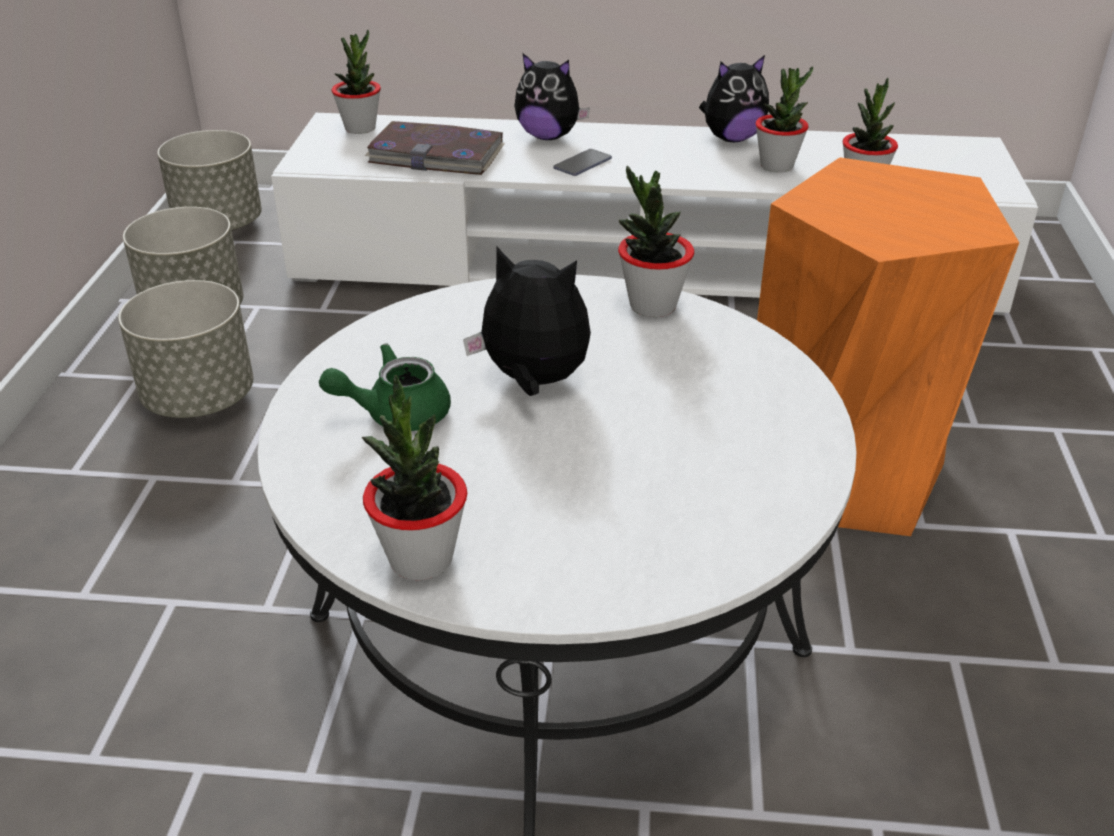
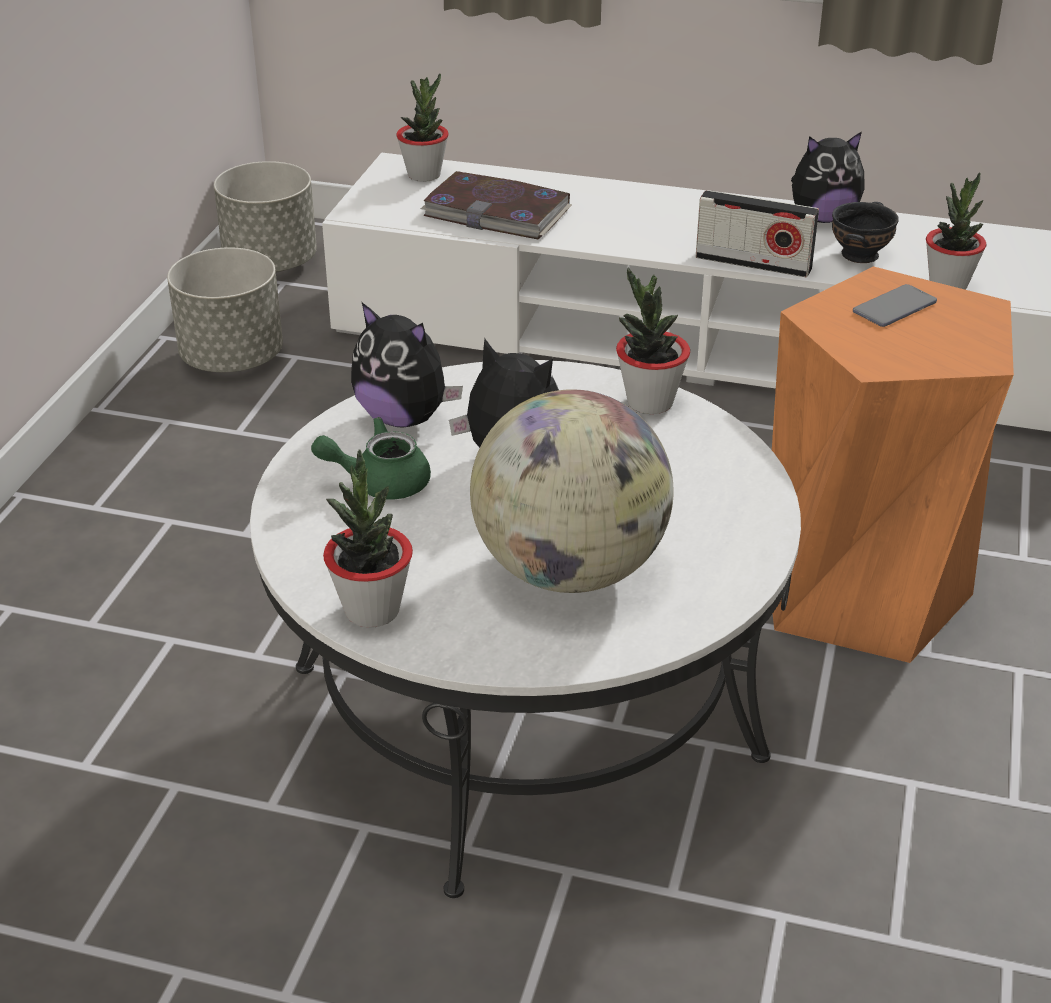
camera: 10 degrees right, 0 degrees up
grey planter [118,280,253,418] -> none
plush toy [514,53,590,140] -> plush toy moved to [351,303,463,428]
phone [554,149,612,176] -> phone moved to [853,284,937,327]
potted plant [755,67,813,173] -> black bowl [832,202,899,263]
none -> globe [470,389,674,593]
none -> radio [696,190,819,277]

